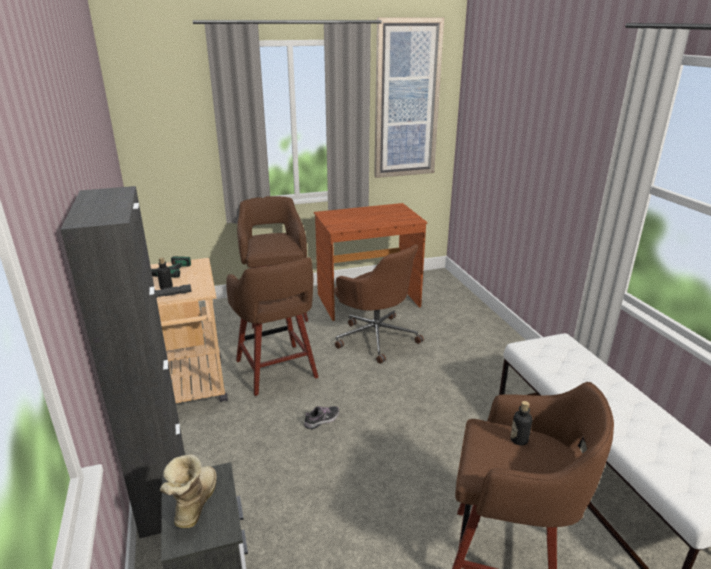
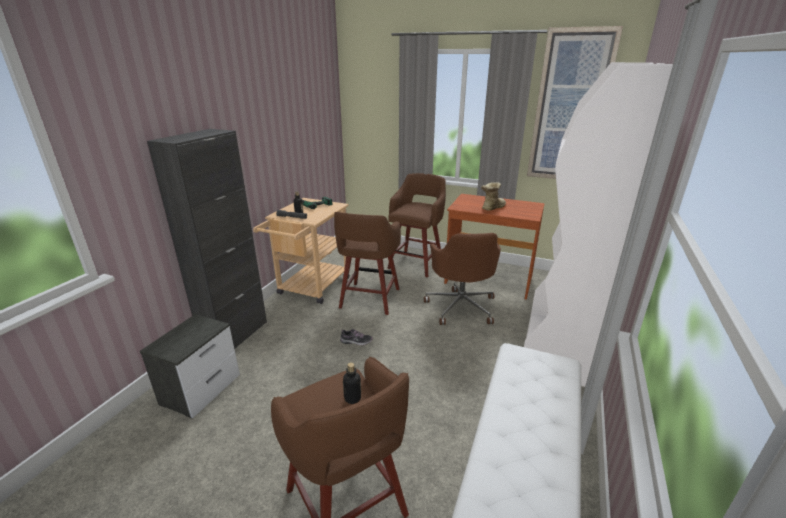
camera: 40 degrees right, 0 degrees up
boot [160,454,217,529] -> boot moved to [481,182,506,211]
none -> white bookcase [524,62,673,387]

